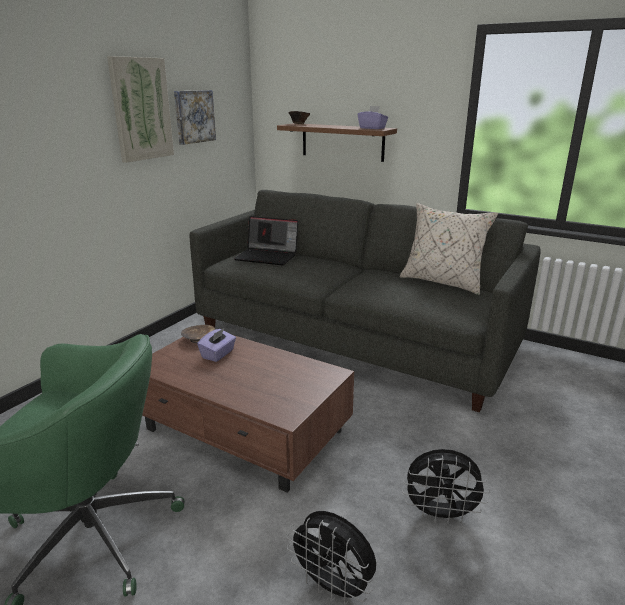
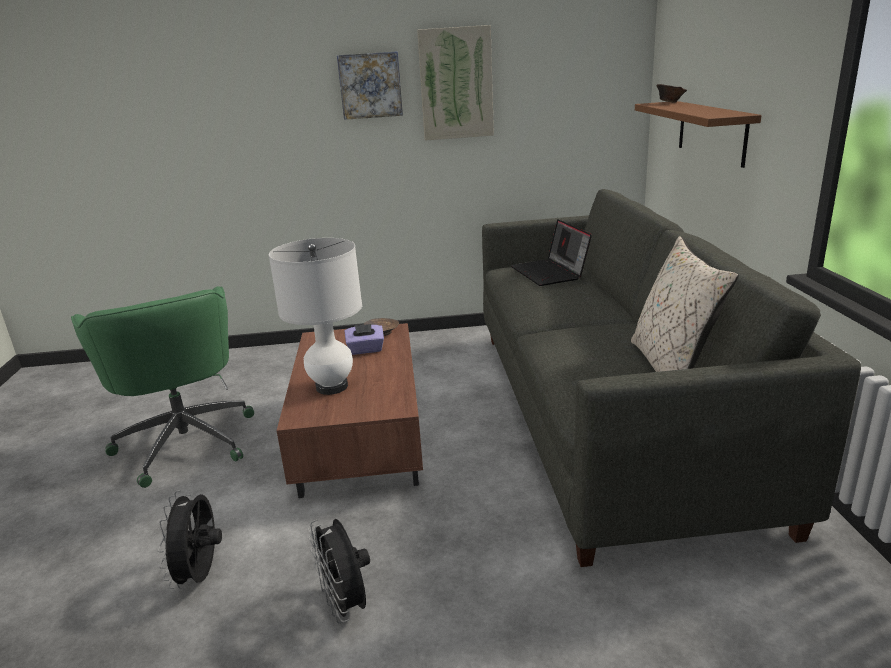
camera: 55 degrees right, 0 degrees up
picture [174,90,216,145] -> picture moved to [337,51,403,120]
purple tissue box [358,106,388,129] -> none
none -> white table lamp [269,238,362,395]

